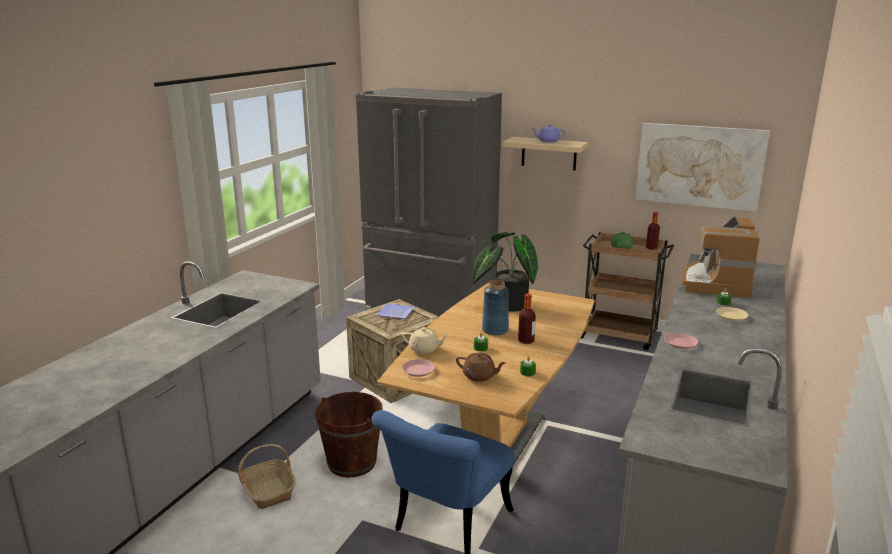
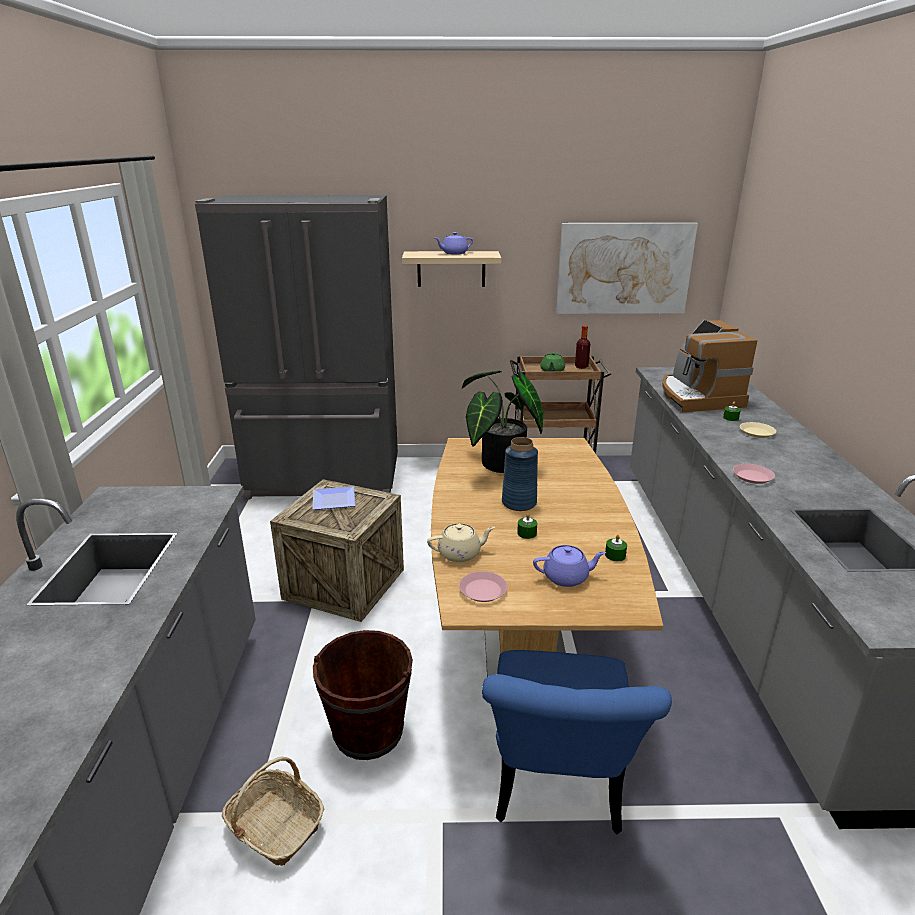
camera: 25 degrees left, 5 degrees up
brown teapot [456,353,506,382] -> purple teapot [533,545,606,587]
bottle [518,293,536,344] -> none

